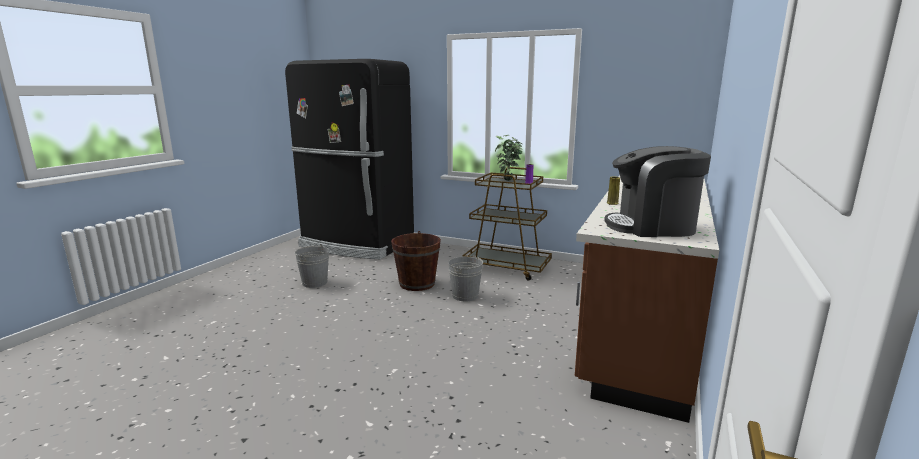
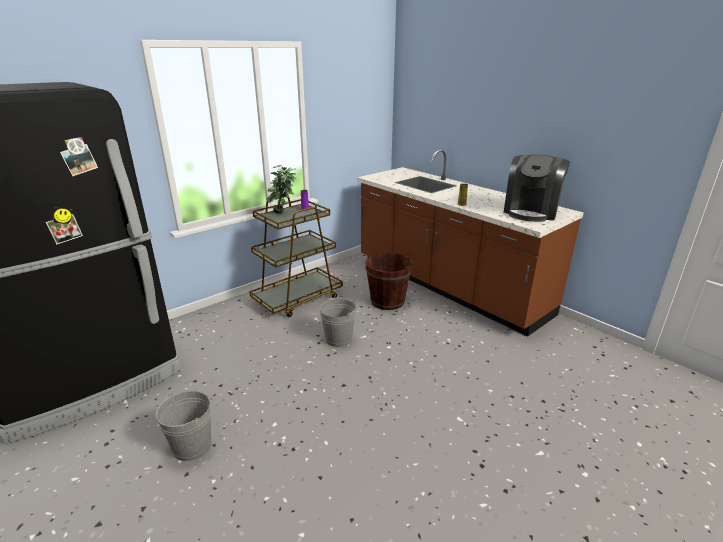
camera: 65 degrees left, 10 degrees up
brown bucket [391,231,441,291] -> brown bucket moved to [365,252,413,310]

